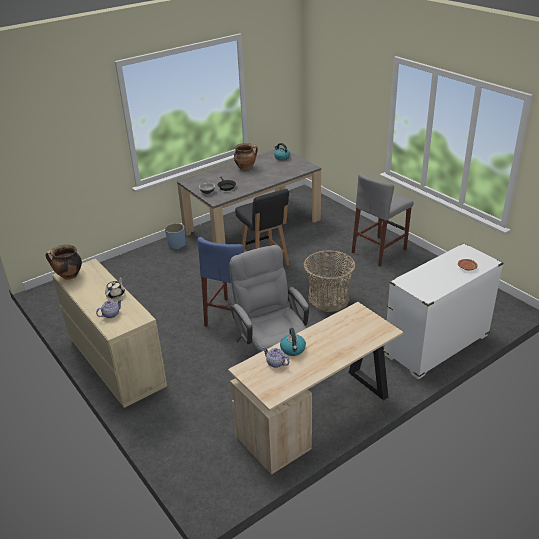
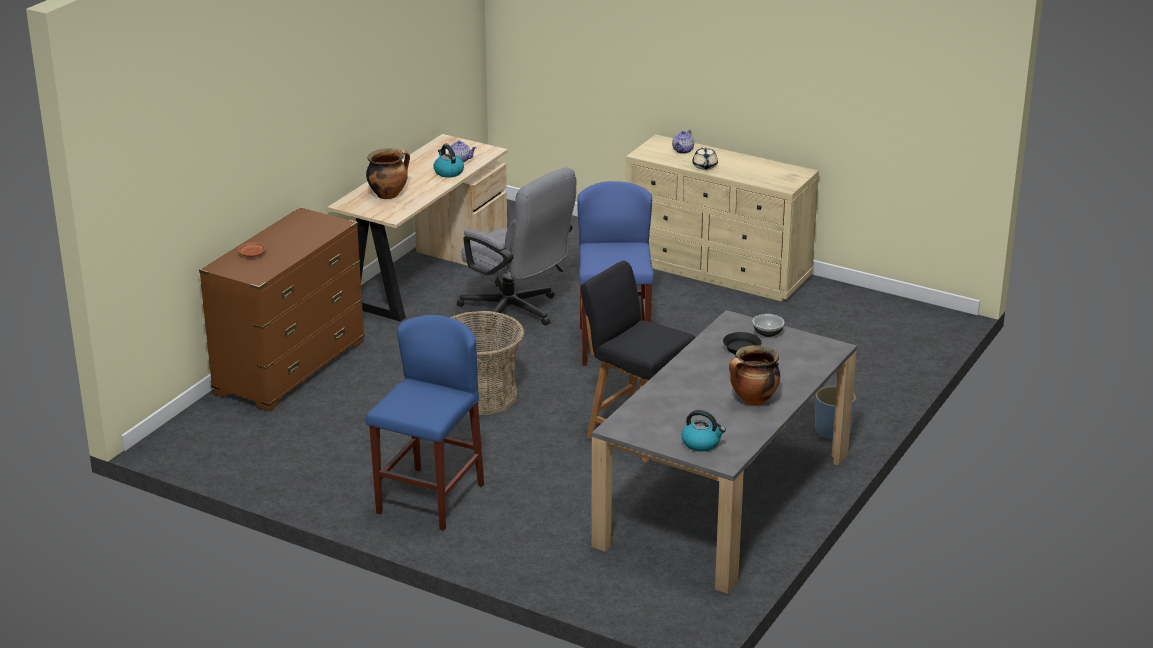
camera: 155 degrees right, 5 degrees down
cooking pot [45,244,82,280] -> cooking pot moved to [366,148,410,199]
grey stool [352,172,413,266] -> blue stool [366,315,484,531]
white dresser [384,243,503,380] -> brown dresser [199,207,365,411]

